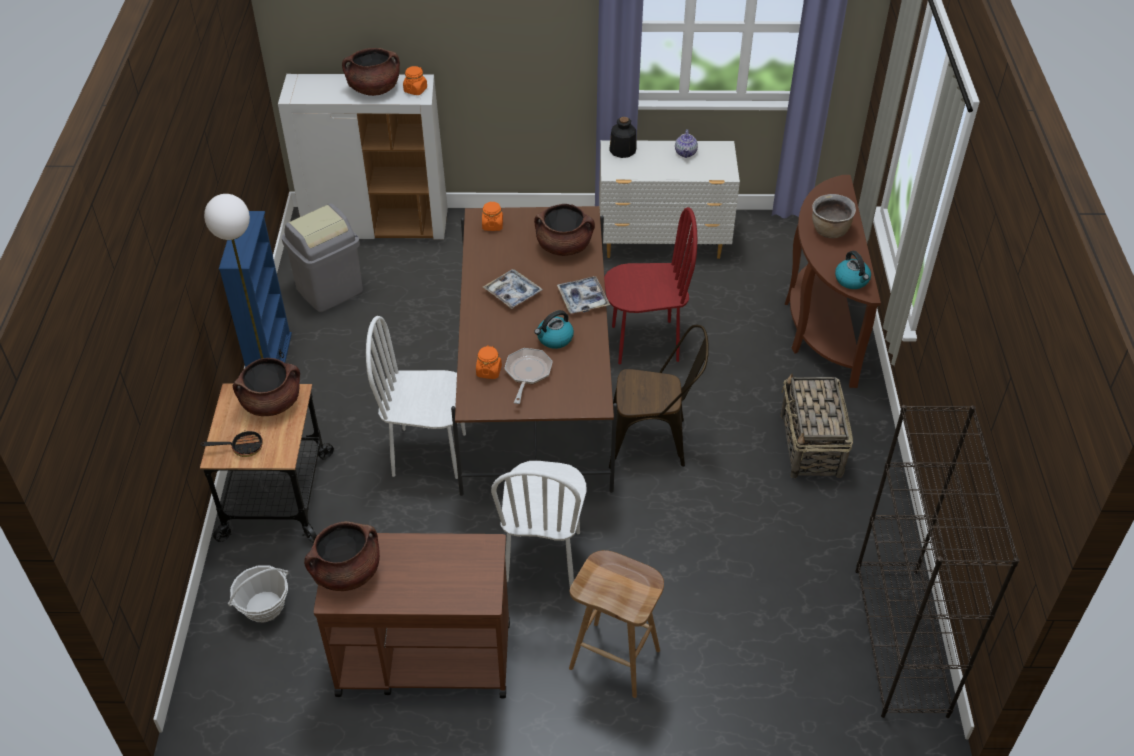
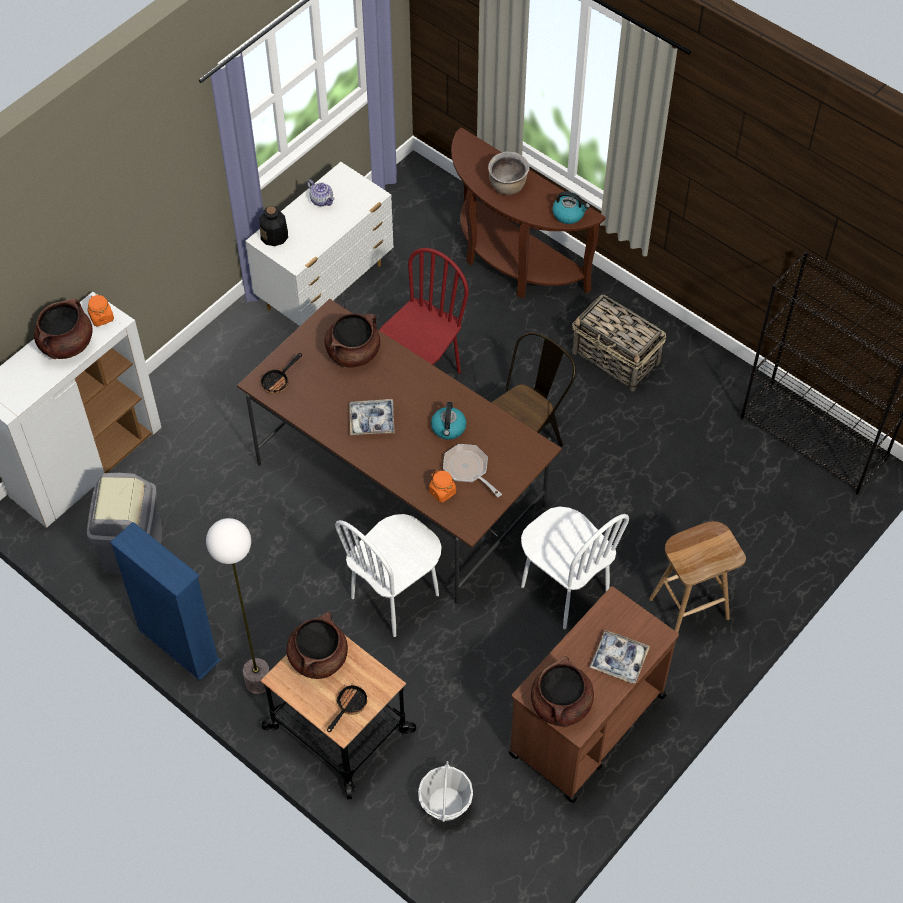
camera: 50 degrees left, 10 degrees up
orange jar [482,201,503,231] -> frying pan [261,353,302,394]
tray [557,276,610,314] -> tray moved to [589,630,650,684]

